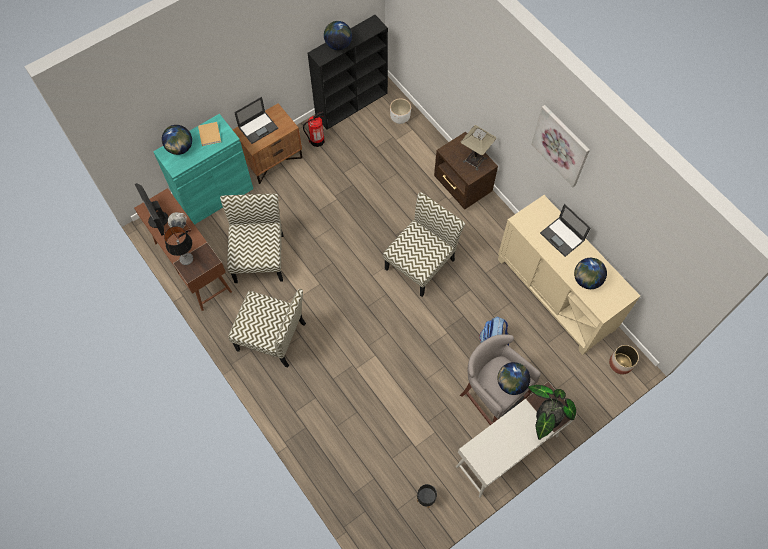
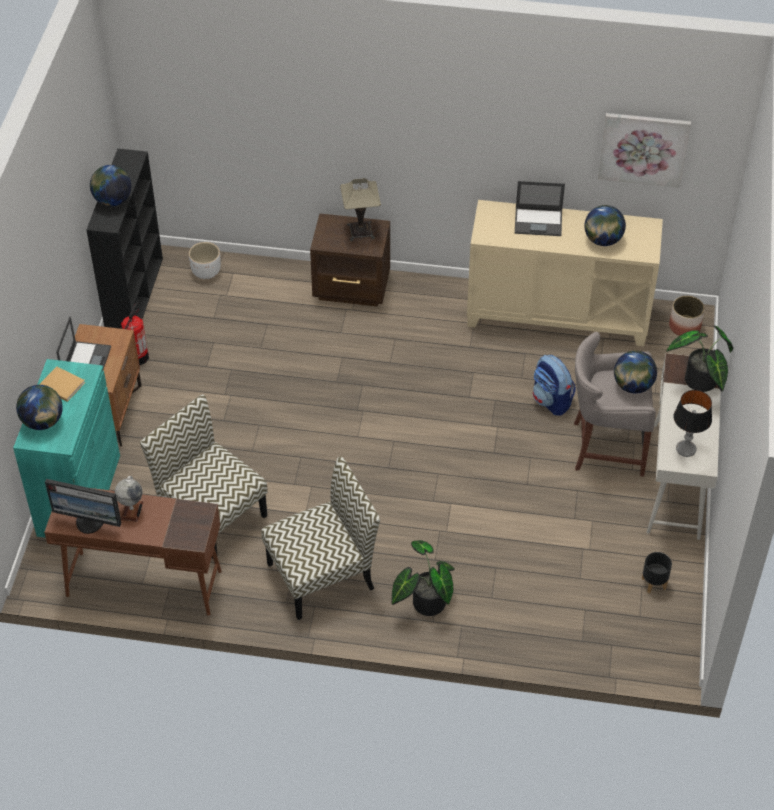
camera: 45 degrees left, 15 degrees down
table lamp [164,226,193,265] -> table lamp moved to [674,390,712,457]
chair [383,192,465,297] -> none
picture [531,105,590,187] -> picture moved to [598,113,691,188]
none -> potted plant [392,540,455,616]

